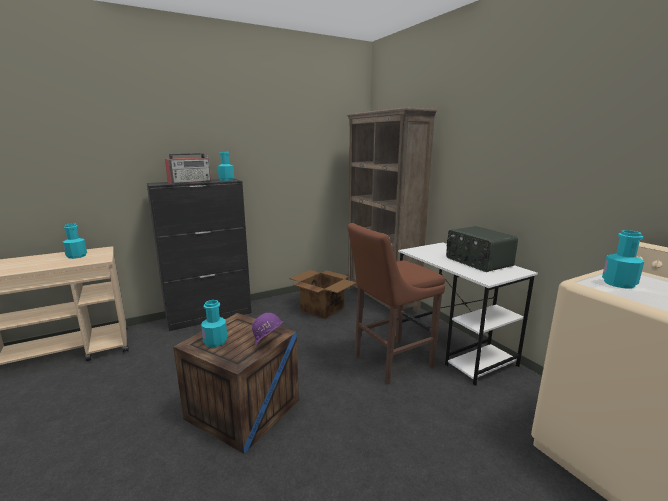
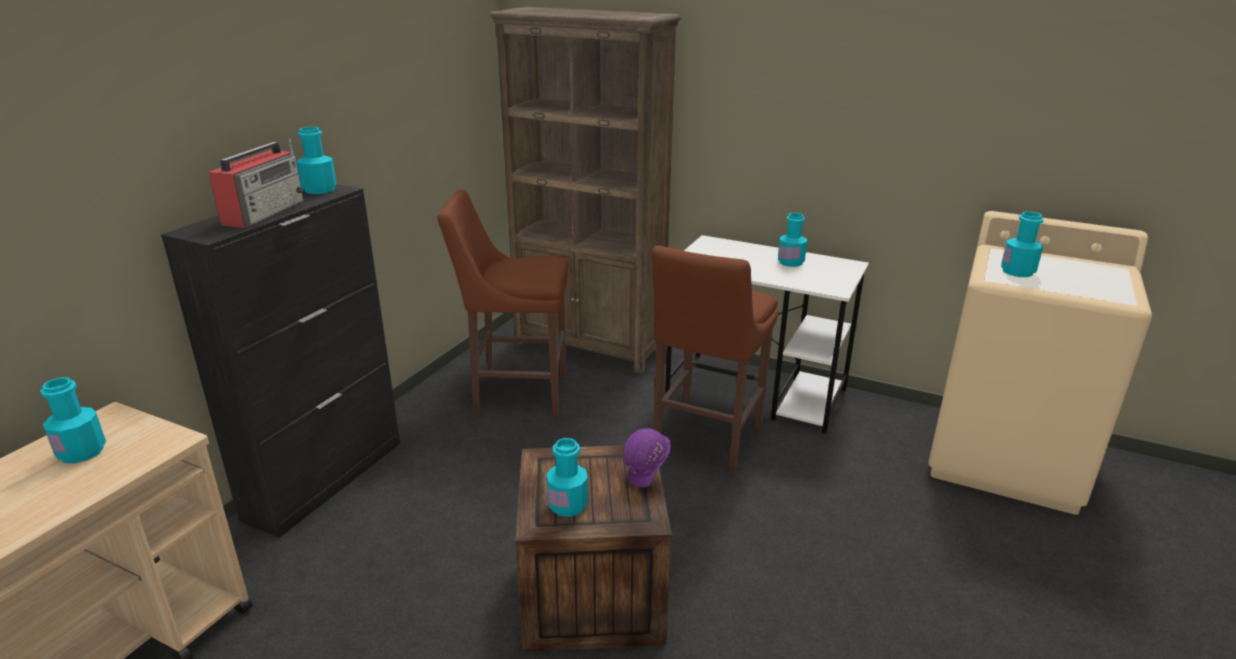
camera: 35 degrees left, 10 degrees up
cardboard box [289,270,356,319] -> brown stool [437,190,569,416]
radio [446,226,518,272] -> turquoise bottle [778,213,807,267]

